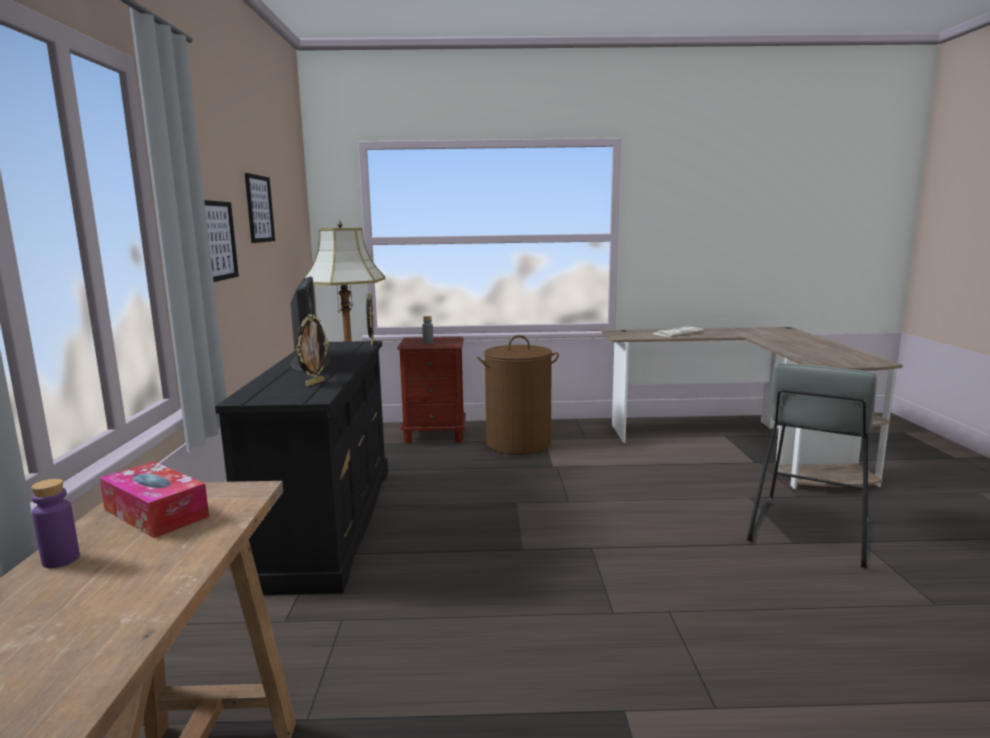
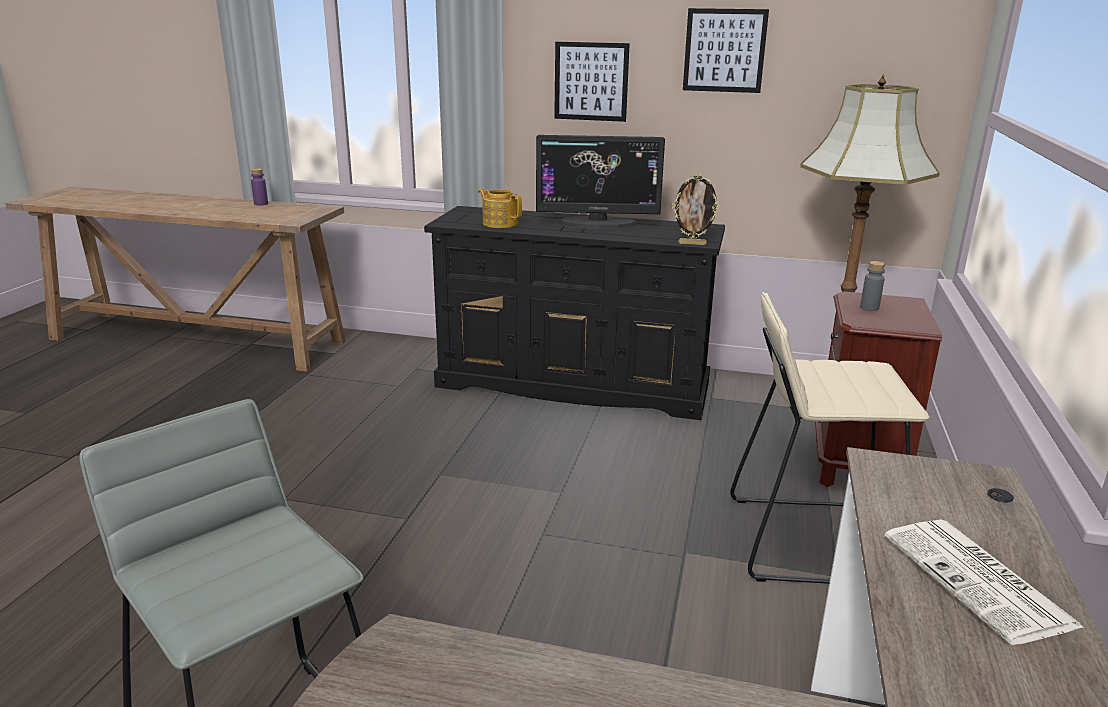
camera: 105 degrees right, 10 degrees up
tissue box [99,462,209,538] -> none
picture frame [296,314,329,387] -> teapot [478,188,522,228]
brown laundry basket [477,335,559,455] -> beige stool [730,292,930,584]

